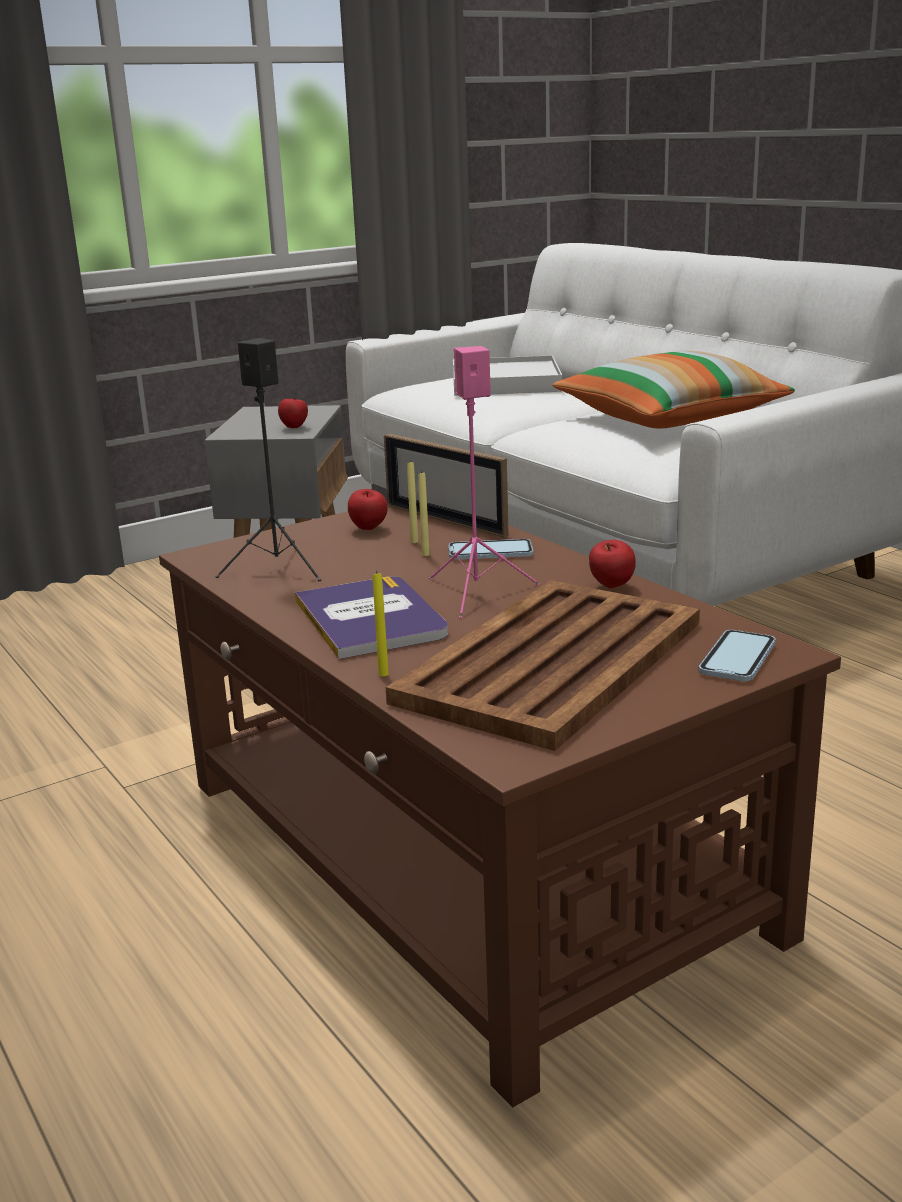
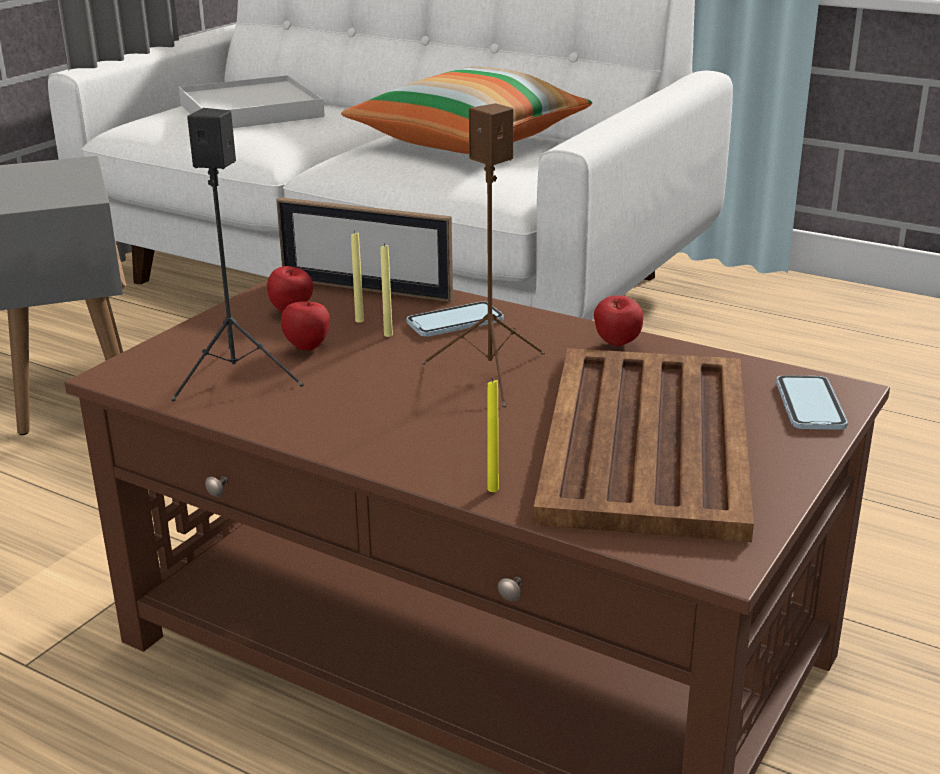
camera: 25 degrees left, 5 degrees up
apple [278,397,308,428] -> apple moved to [281,300,330,351]
book [295,576,448,659] -> none
pink speaker [429,346,540,619] -> brown speaker [422,103,545,407]

